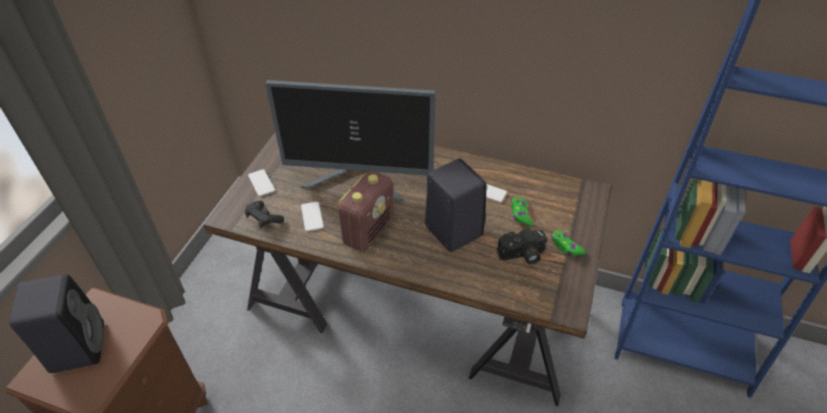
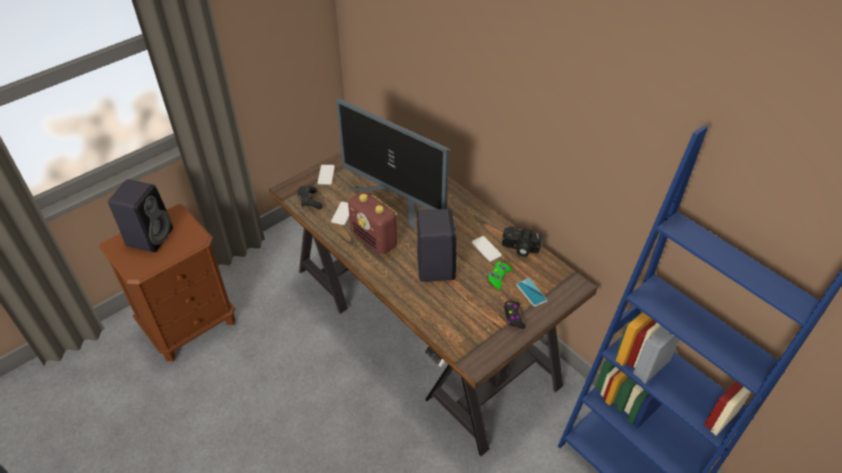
camera: 30 degrees right, 0 degrees up
radio [338,171,394,251] -> radio turned 75 degrees clockwise [348,191,398,255]
camera [497,228,547,264] -> camera moved to [502,226,542,257]
green game controller [551,230,586,256] -> black game controller [504,301,526,329]
none -> phone [516,278,547,307]

